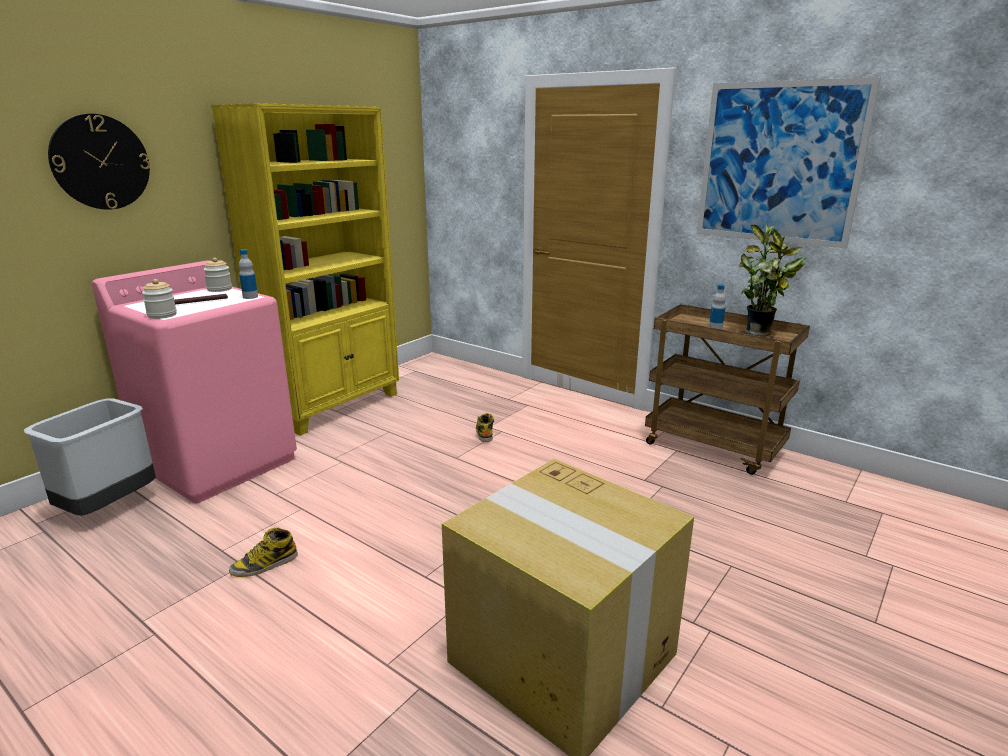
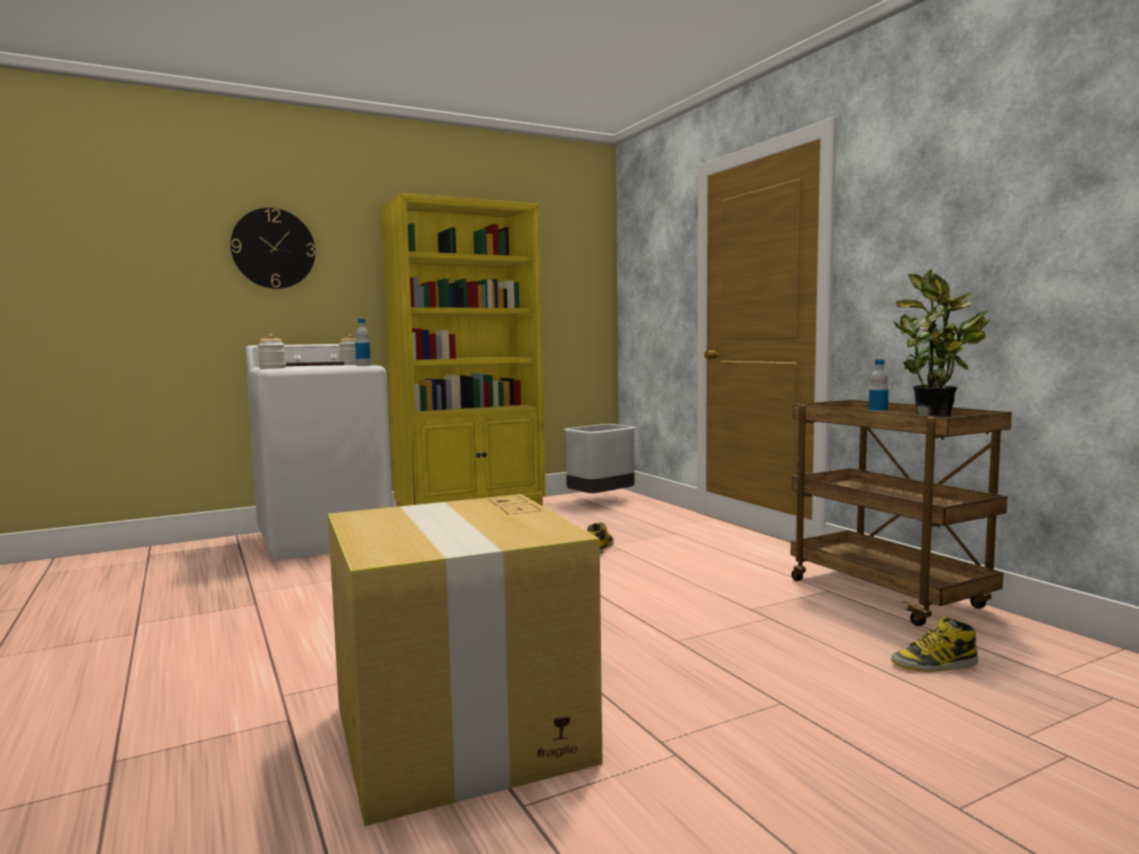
camera: 25 degrees right, 15 degrees down
grey trash can [24,398,156,515] -> grey trash can moved to [564,424,636,493]
pink washing machine [92,260,297,504] -> white washing machine [245,344,392,561]
boot [229,528,298,577] -> boot moved to [891,616,978,672]
picture [697,77,881,249] -> none

